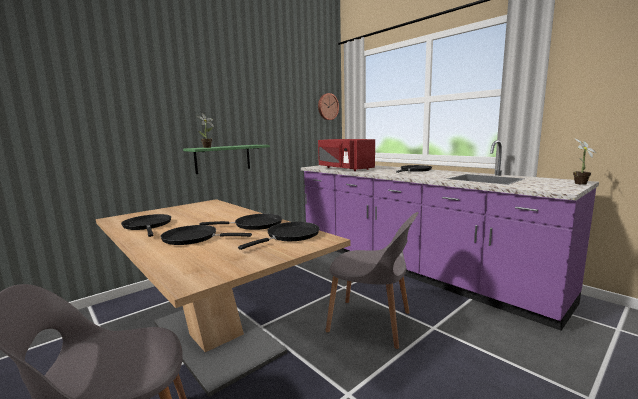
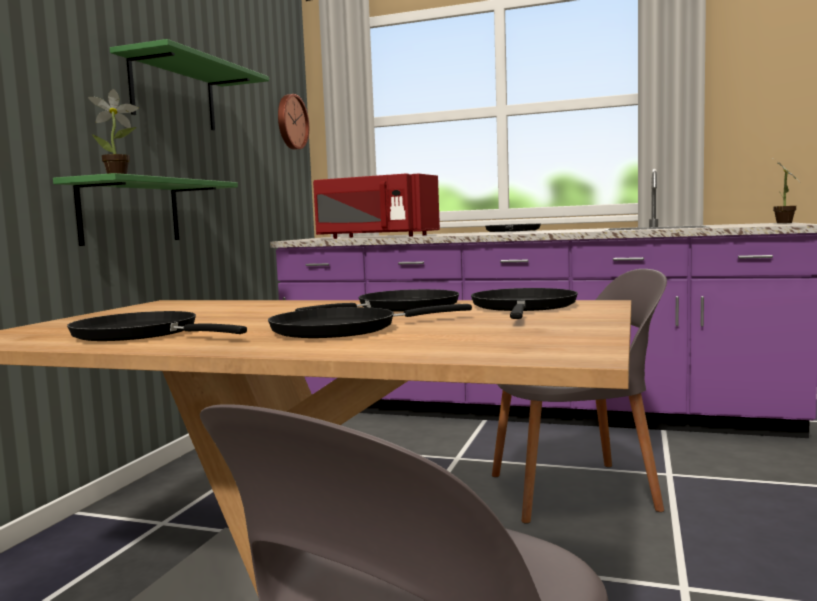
camera: 30 degrees left, 5 degrees down
none -> green shelf [110,39,269,130]

